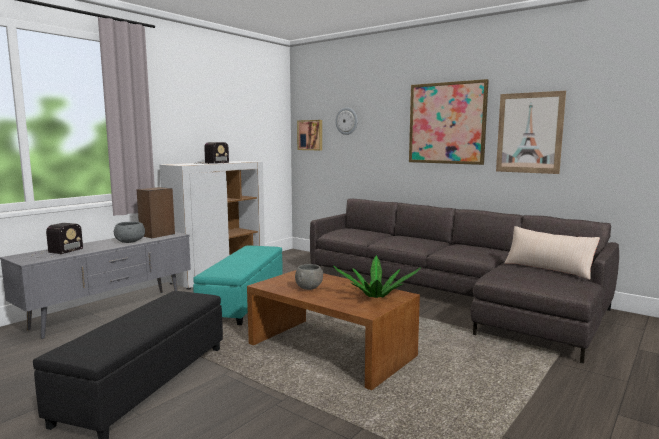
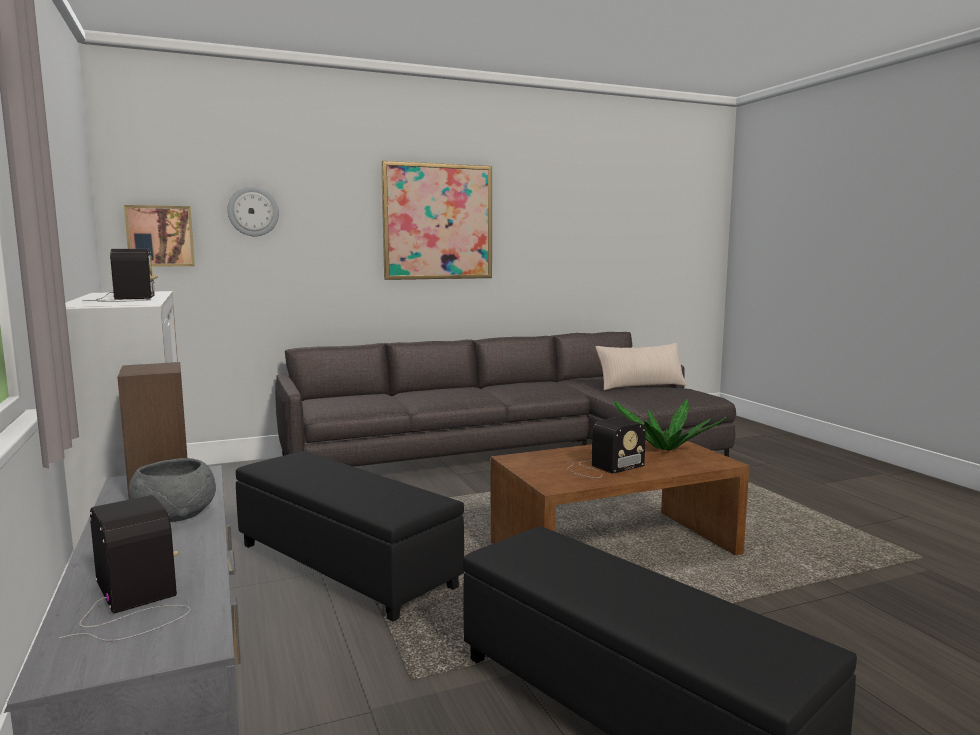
camera: 60 degrees left, 0 degrees up
turquoise ottoman [193,246,283,325] -> black ottoman [236,451,464,622]
grey bowl [295,264,323,290] -> radio [567,417,646,478]
picture [496,91,566,174] -> none

